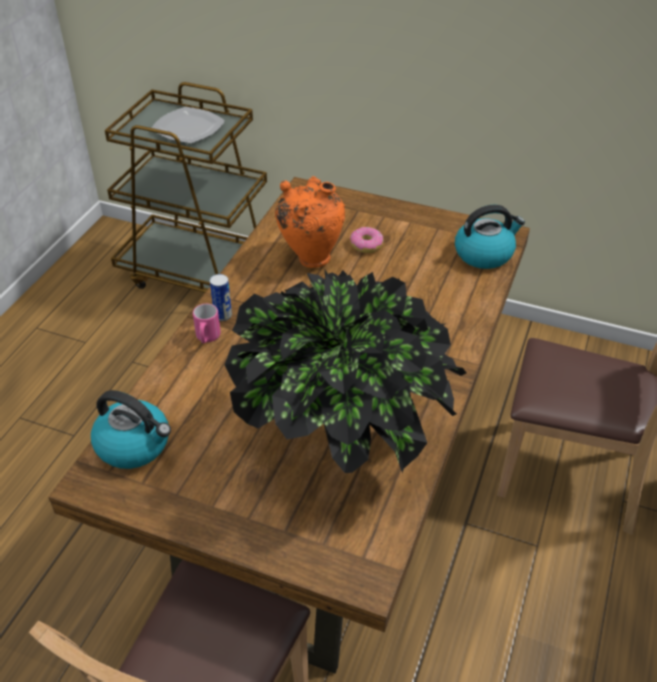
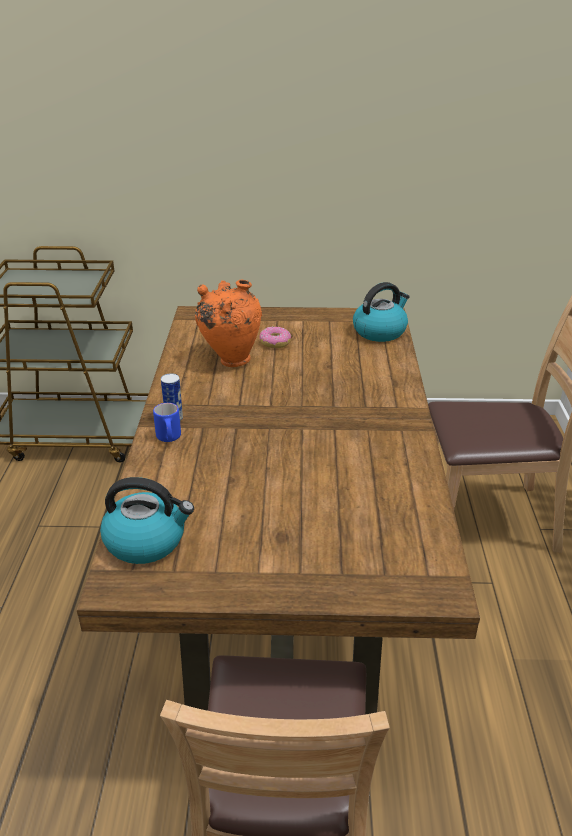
camera: 20 degrees left, 10 degrees down
plate [151,107,225,144] -> none
pink mug [193,304,221,343] -> blue mug [153,403,181,442]
potted plant [225,268,467,473] -> none

